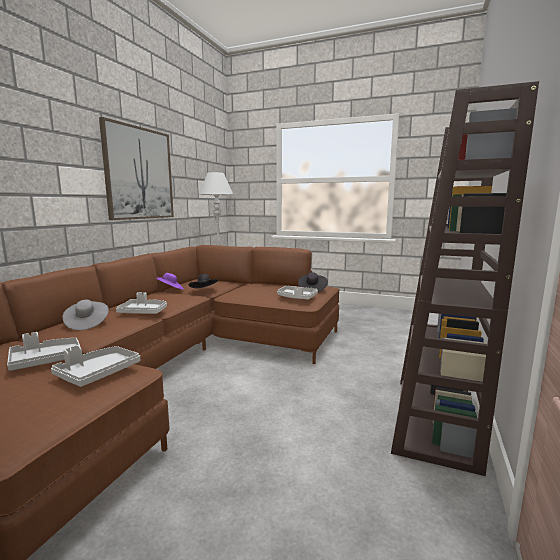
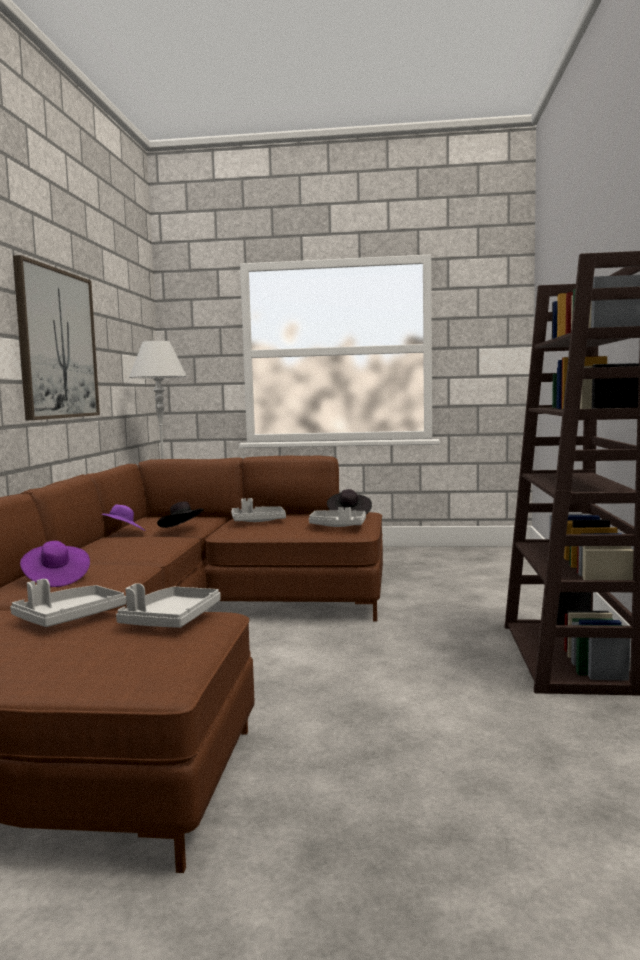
camera: 15 degrees left, 5 degrees down
grey hat [63,300,109,330] -> purple hat [20,541,90,587]
grey tray [116,292,167,314] -> grey tray moved to [231,498,286,522]

